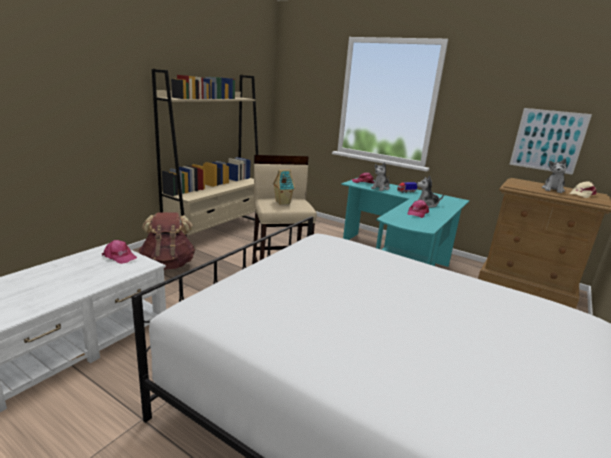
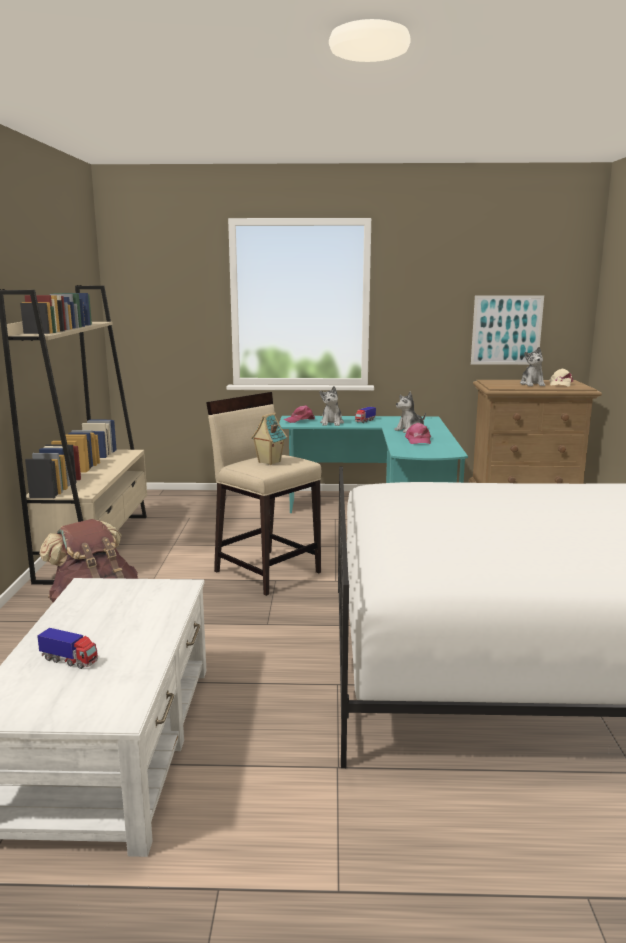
camera: 30 degrees left, 5 degrees down
pink cap [102,240,137,264] -> none
none -> toy truck [37,628,98,669]

